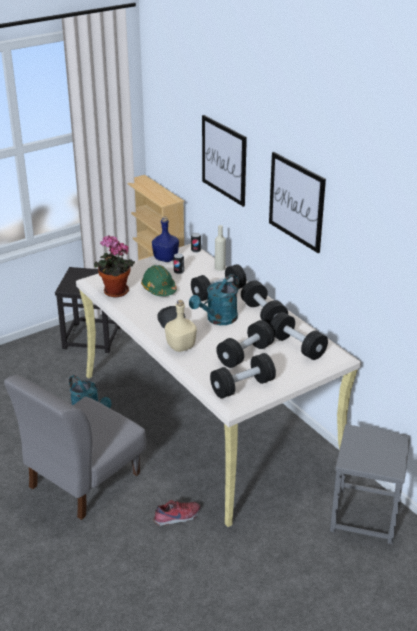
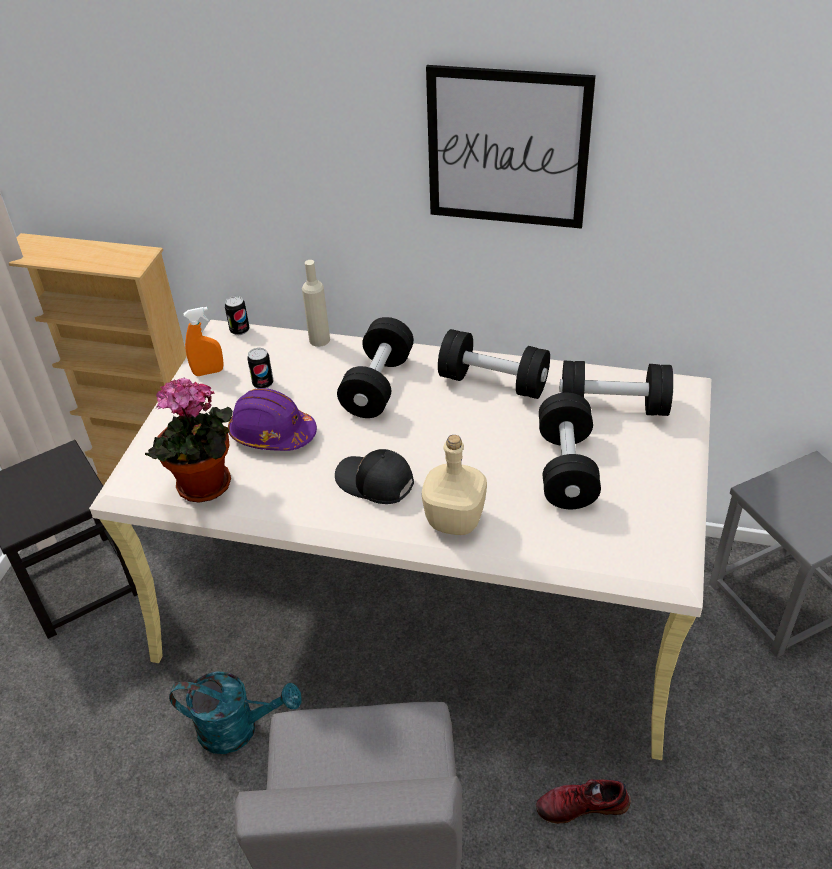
camera: 40 degrees left, 10 degrees up
green hard hat [141,265,177,296] -> purple hard hat [228,388,317,451]
blue bottle [152,217,179,262] -> orange spray bottle [183,307,224,376]
shoe [153,500,200,526] -> shoe turned 120 degrees counterclockwise [536,779,631,824]
turquoise watering can [189,274,239,325] -> none
picture [202,115,247,207] -> none
black dumbbell [210,353,276,399] -> none

